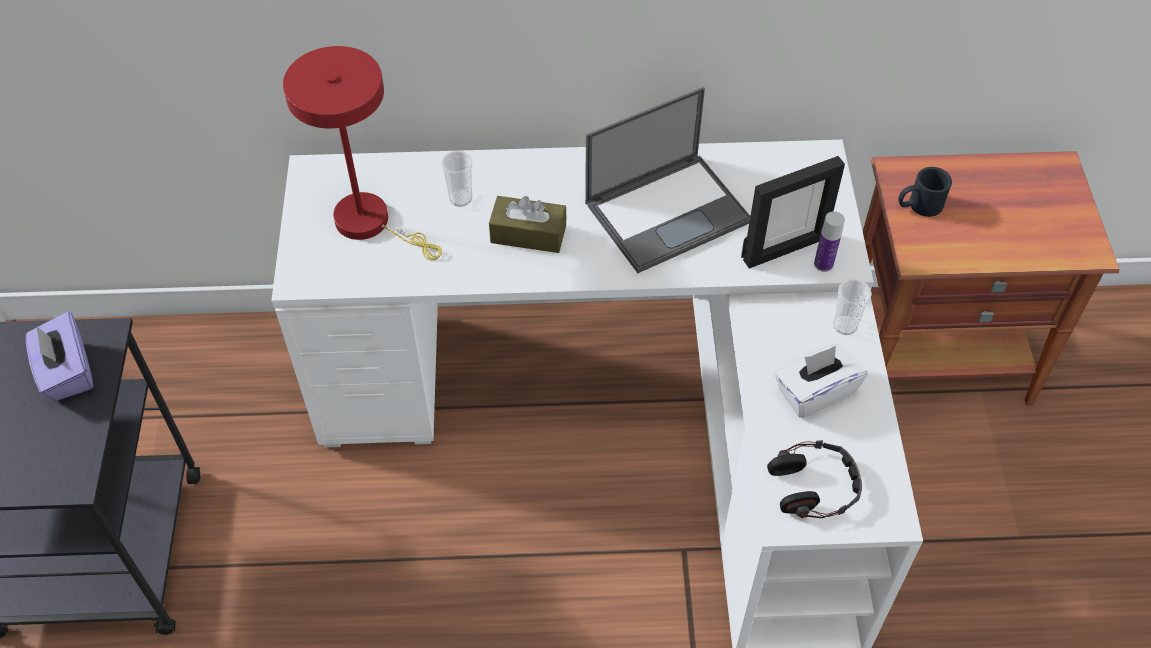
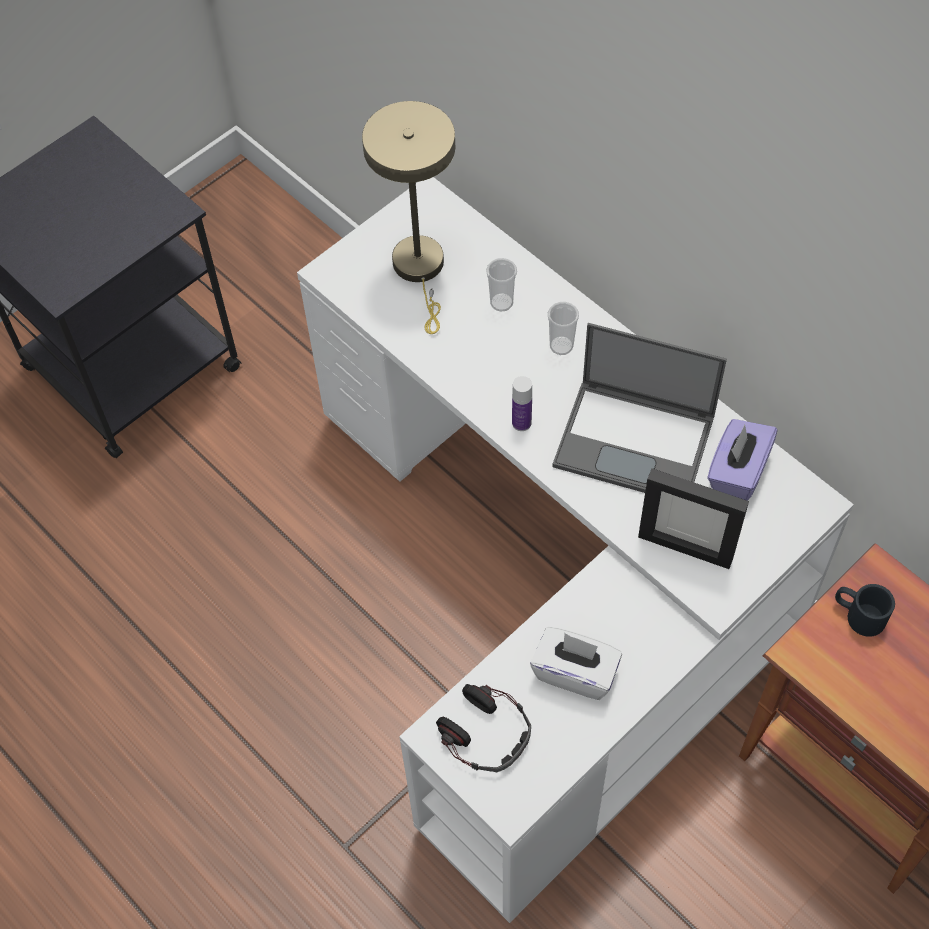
camera: 50 degrees right, 5 degrees up
purple tissue box [26,312,94,401] -> purple tissue box moved to [707,419,777,500]
red table lamp [283,46,442,260] -> beige table lamp [362,101,455,334]
brown tissue box [489,196,567,253] -> none
bottle [814,211,845,272] -> bottle moved to [512,376,532,431]
cup [833,279,872,335] -> cup moved to [548,302,579,355]

